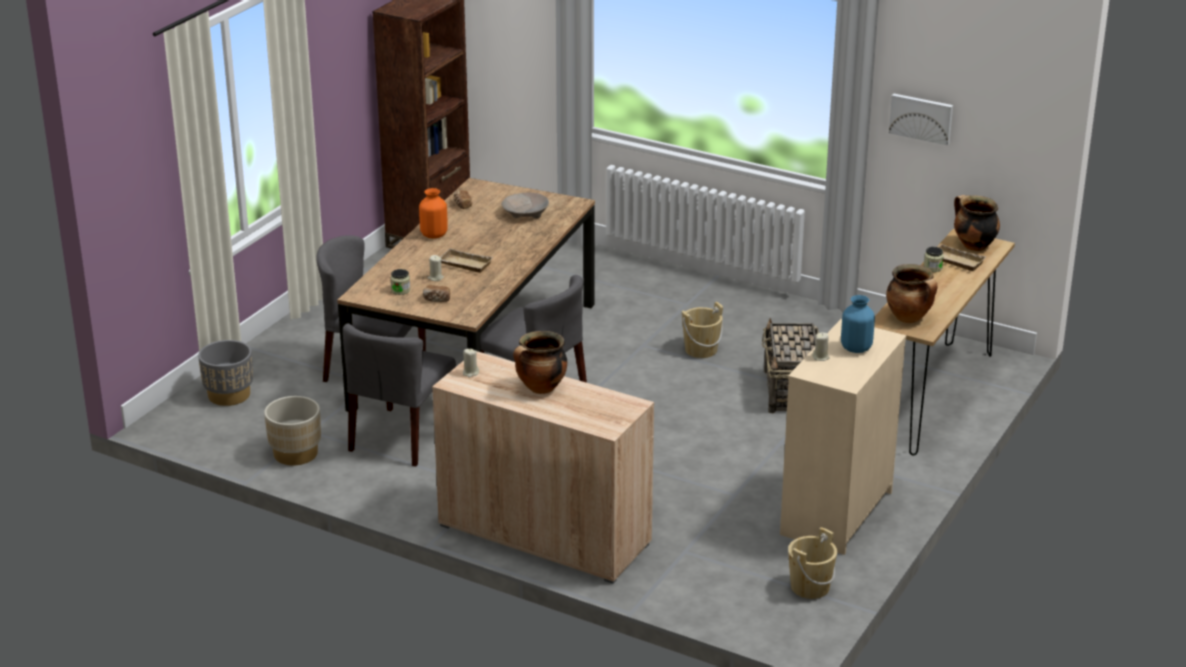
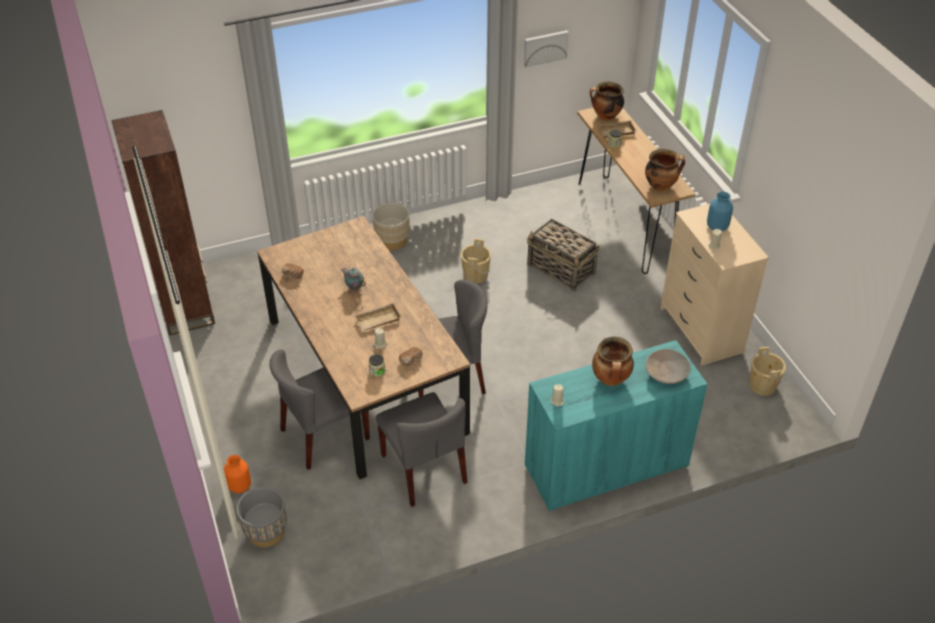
camera: 50 degrees left, 15 degrees up
beige planter [264,396,321,465] -> beige planter moved to [372,203,409,250]
orange vase [419,188,448,239] -> orange vase moved to [224,455,251,493]
beige cabinet [432,351,654,584] -> turquoise cabinet [525,340,708,511]
beige bowl [501,192,549,219] -> beige bowl moved to [646,349,691,384]
none -> teapot [341,268,366,290]

